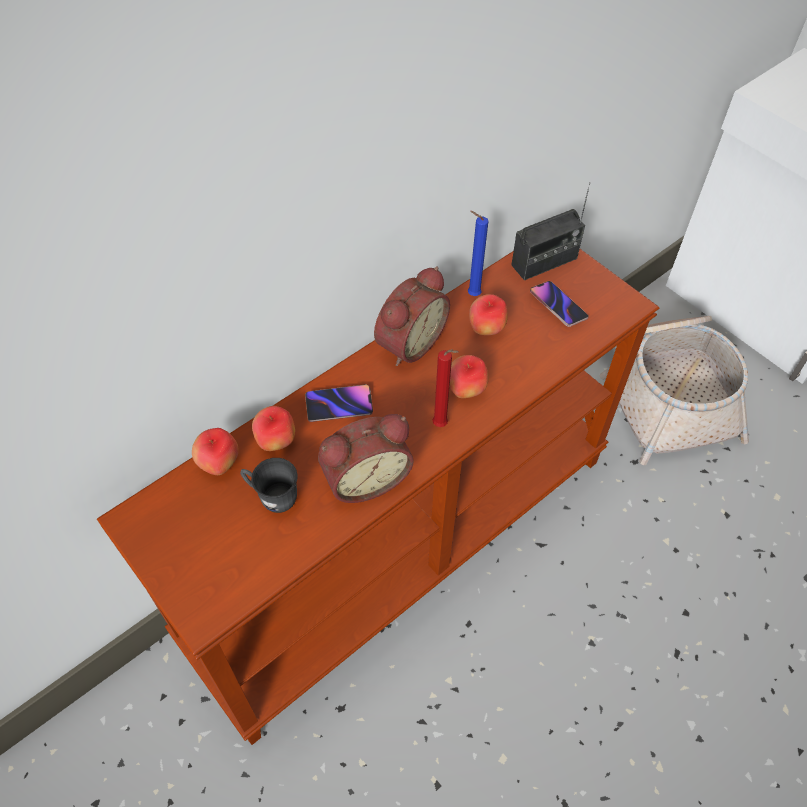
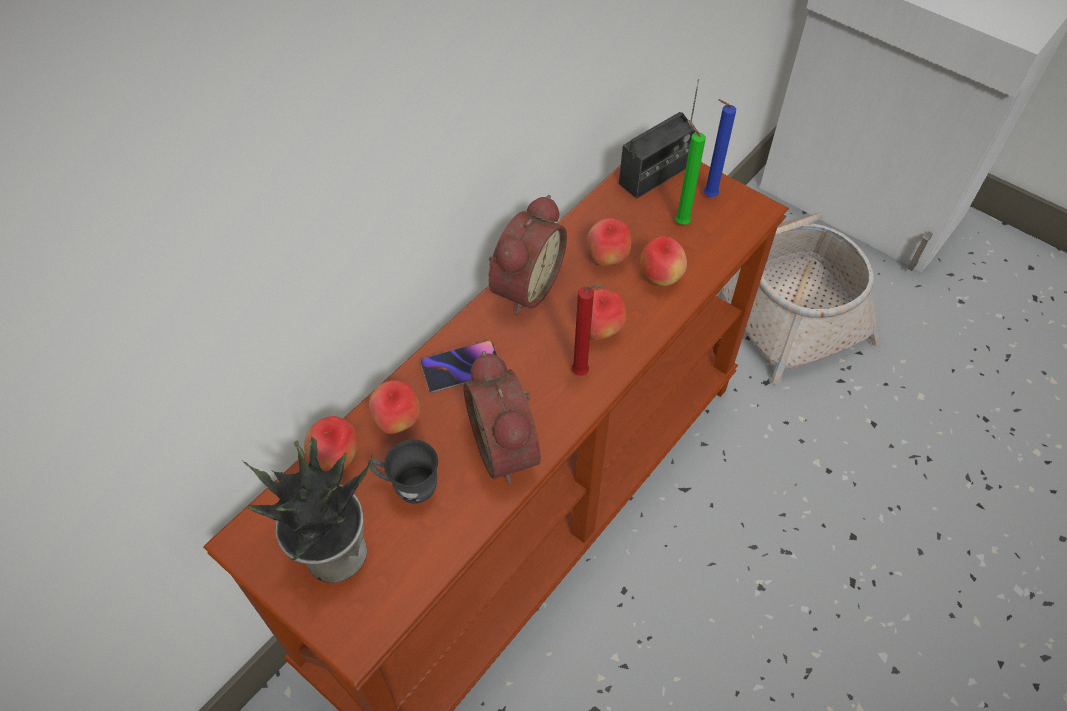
camera: 10 degrees left, 0 degrees up
alarm clock [318,414,413,503] -> alarm clock turned 105 degrees clockwise [463,351,541,484]
blue candle [468,211,488,296] -> blue candle moved to [704,99,736,197]
phone [530,281,589,327] -> green candle [675,120,706,224]
none -> potted plant [243,437,373,583]
none -> apple [640,237,687,286]

